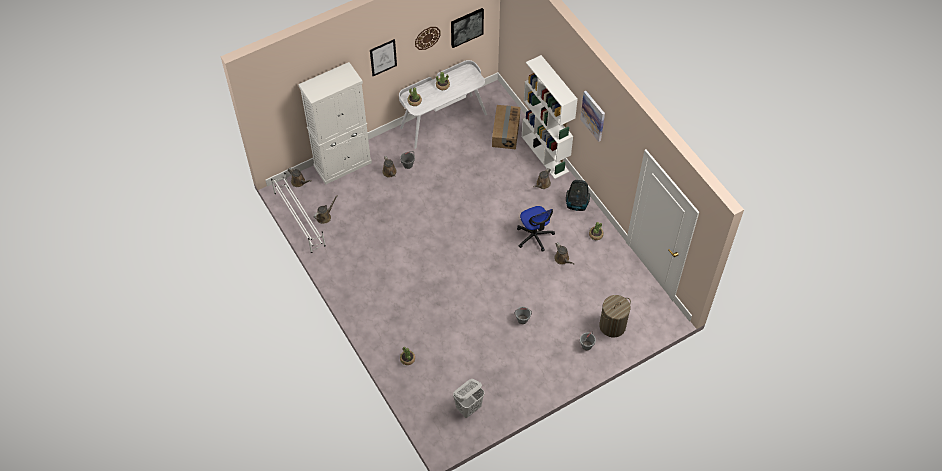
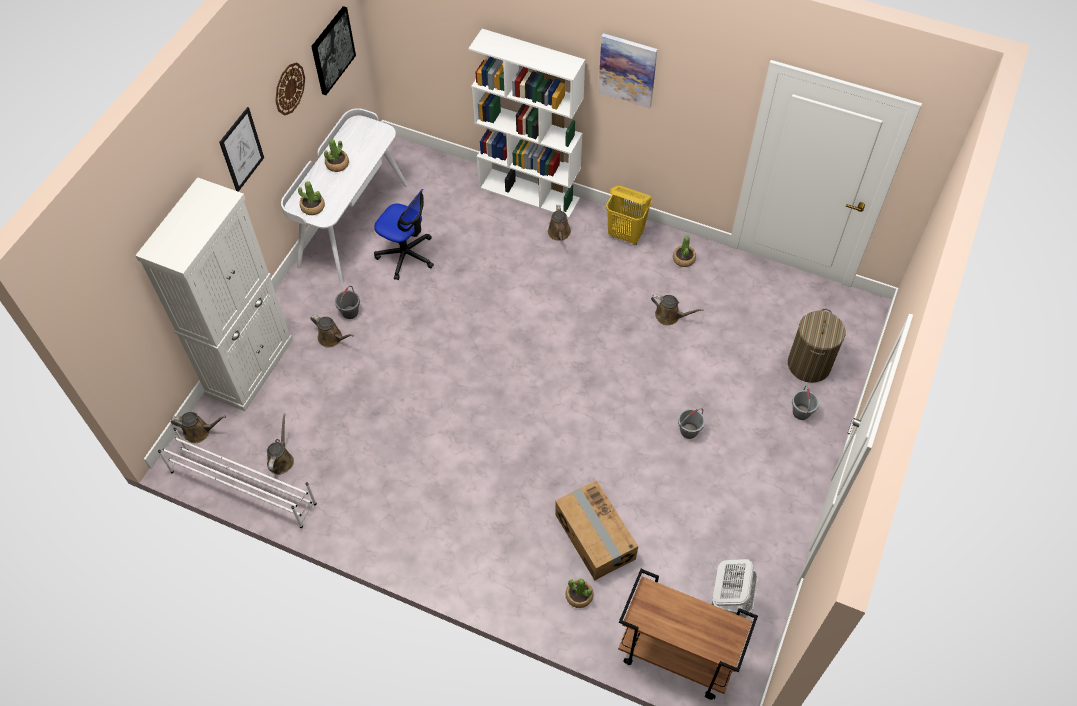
camera: 35 degrees left, 0 degrees up
cardboard box [492,105,520,150] -> cardboard box moved to [555,480,638,580]
office chair [517,206,555,252] -> office chair moved to [374,189,434,280]
vacuum cleaner [566,180,590,211] -> yellow laundry basket [606,186,652,245]
none -> brown cart [618,569,758,700]

